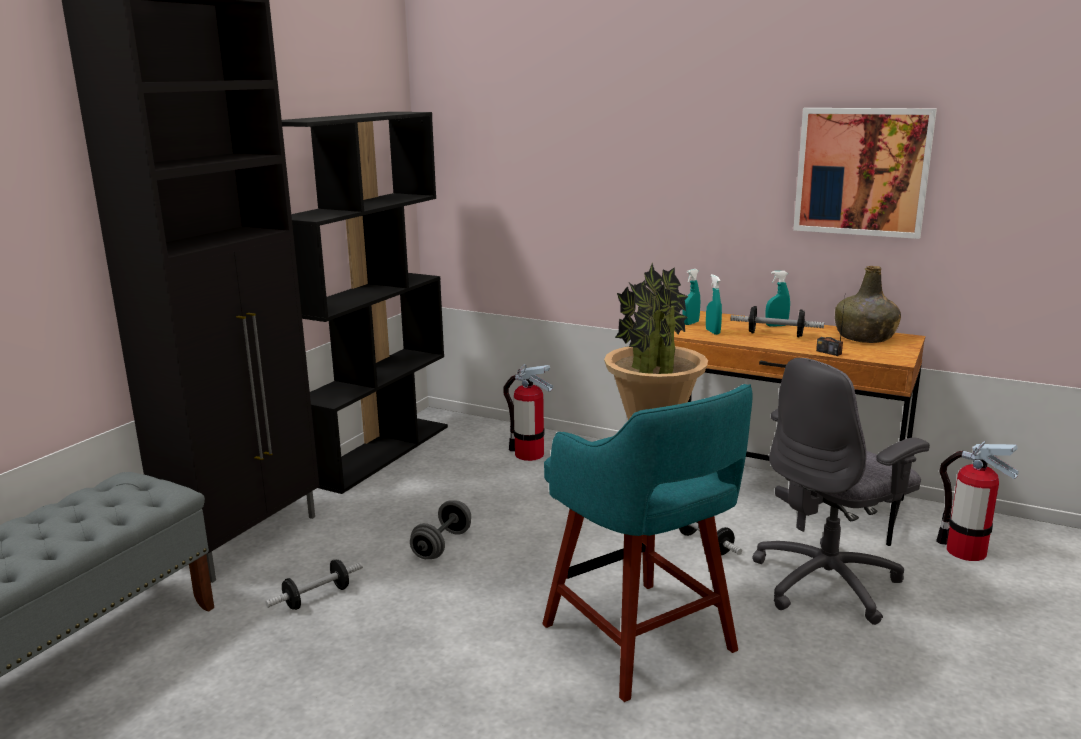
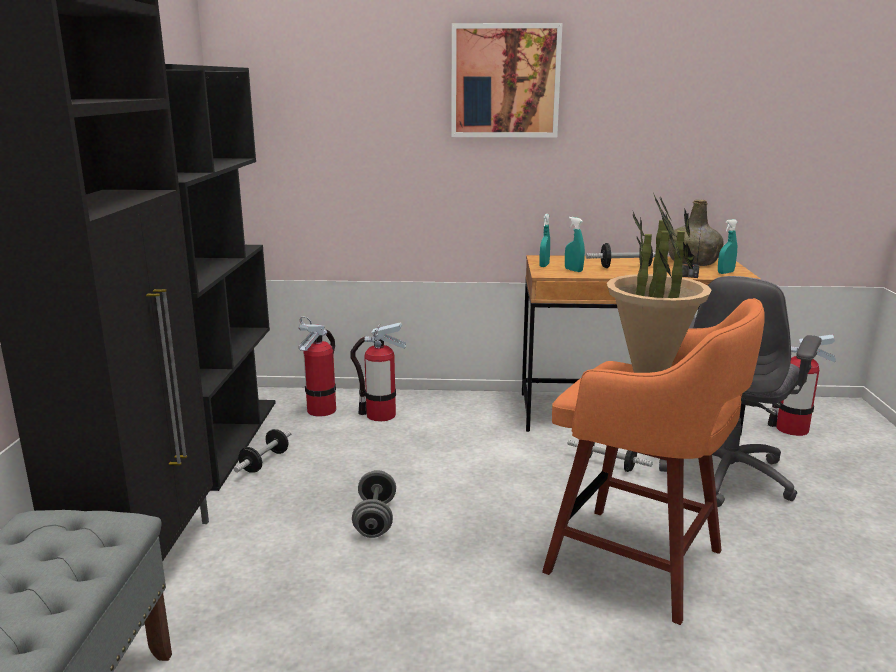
camera: 25 degrees left, 0 degrees up
dumbbell [265,559,363,610] -> dumbbell moved to [234,429,292,473]
turquoise stool [542,384,752,702] -> orange stool [542,298,765,625]
turquoise spray bottle [765,271,790,327] -> turquoise spray bottle moved to [718,219,738,274]
picture [793,108,937,239] -> picture moved to [452,23,563,137]
none -> fire extinguisher [299,316,336,417]

